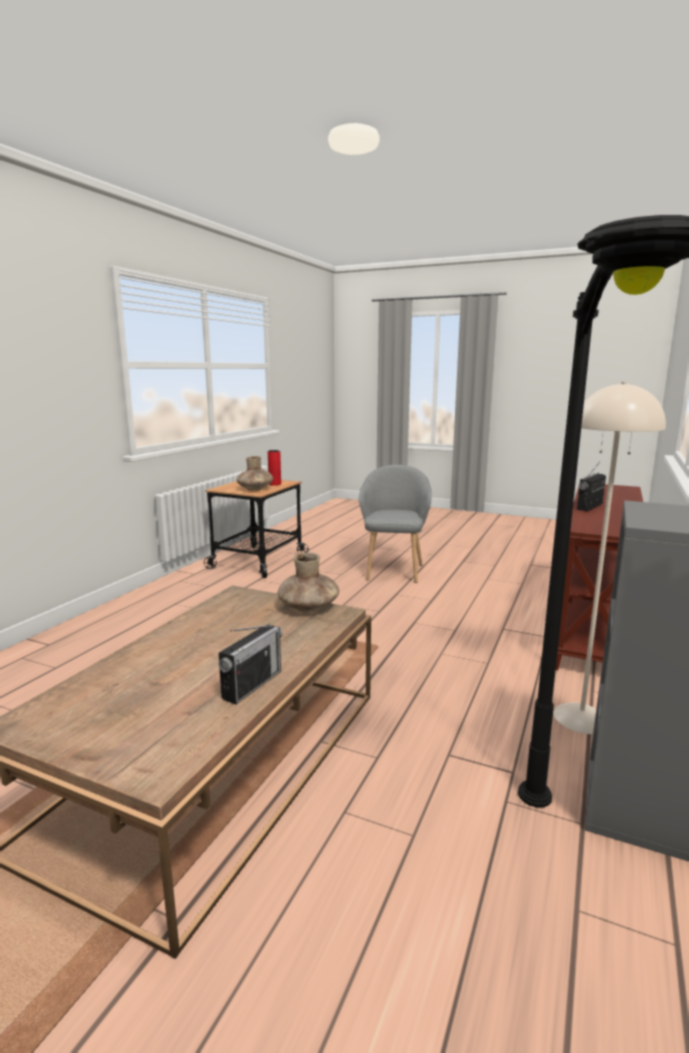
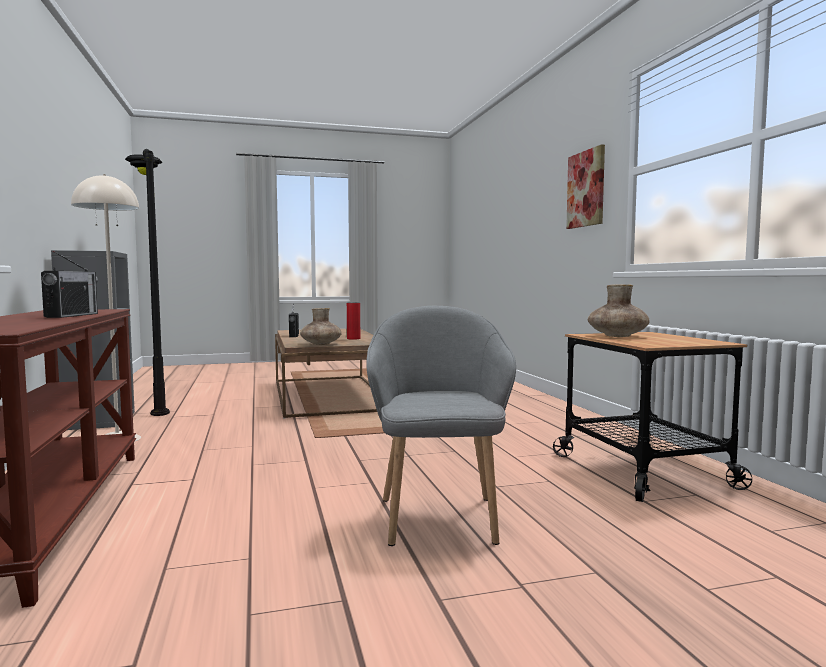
camera: 140 degrees right, 10 degrees down
red vase [268,450,281,486] -> red vase moved to [347,302,360,340]
grey armchair [359,465,432,583] -> grey armchair turned 150 degrees counterclockwise [366,306,516,546]
none -> picture [566,144,605,229]

